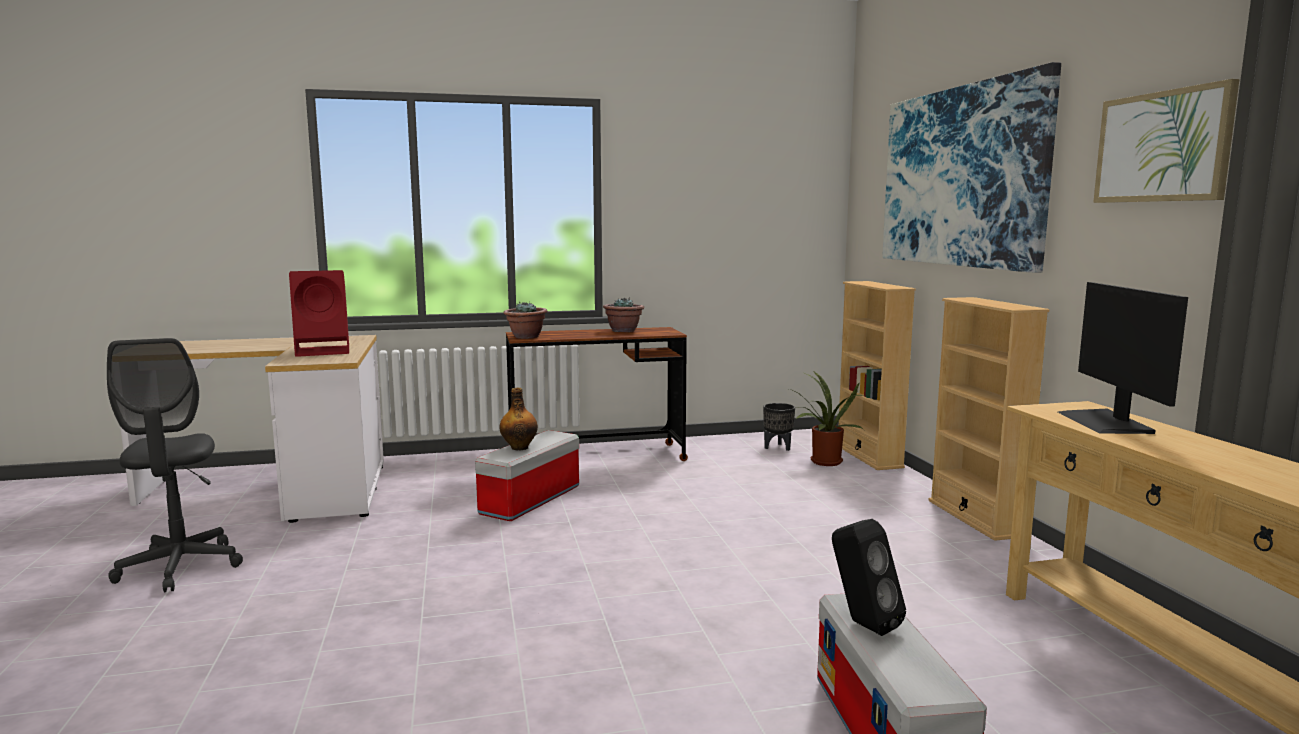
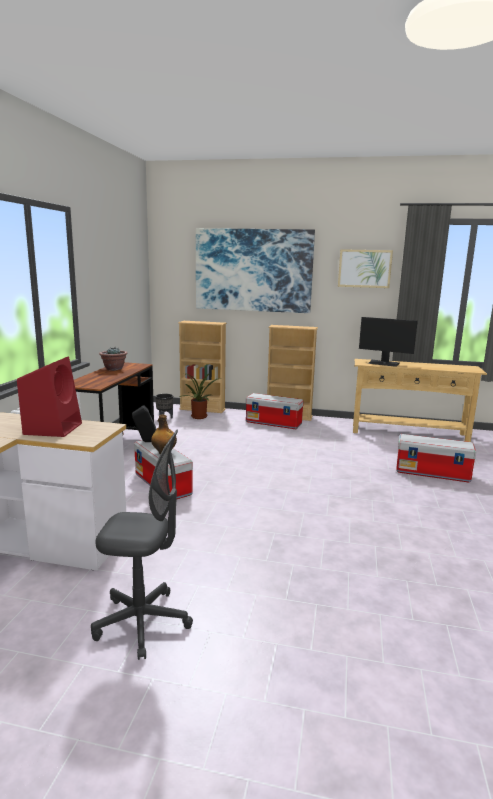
camera: 65 degrees left, 5 degrees up
potted plant [503,302,547,339] -> none
black speaker [832,519,906,636] -> black speaker moved to [132,405,156,442]
none -> storage box [246,393,304,429]

